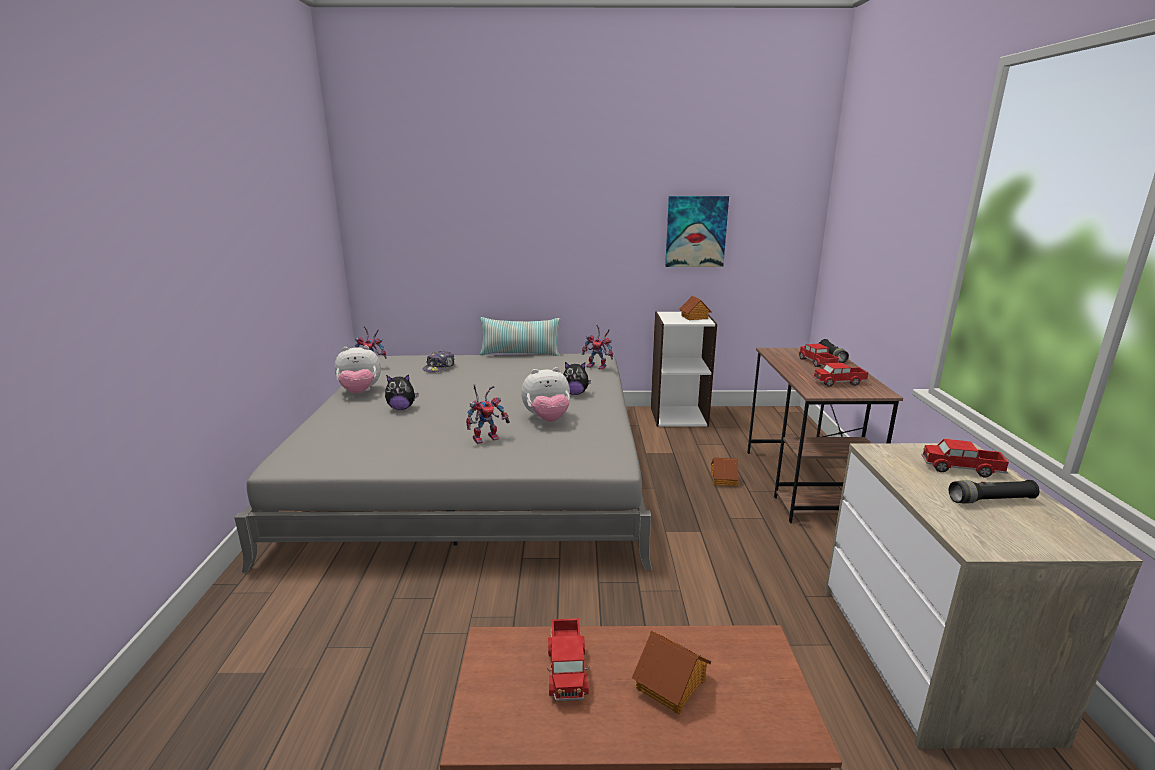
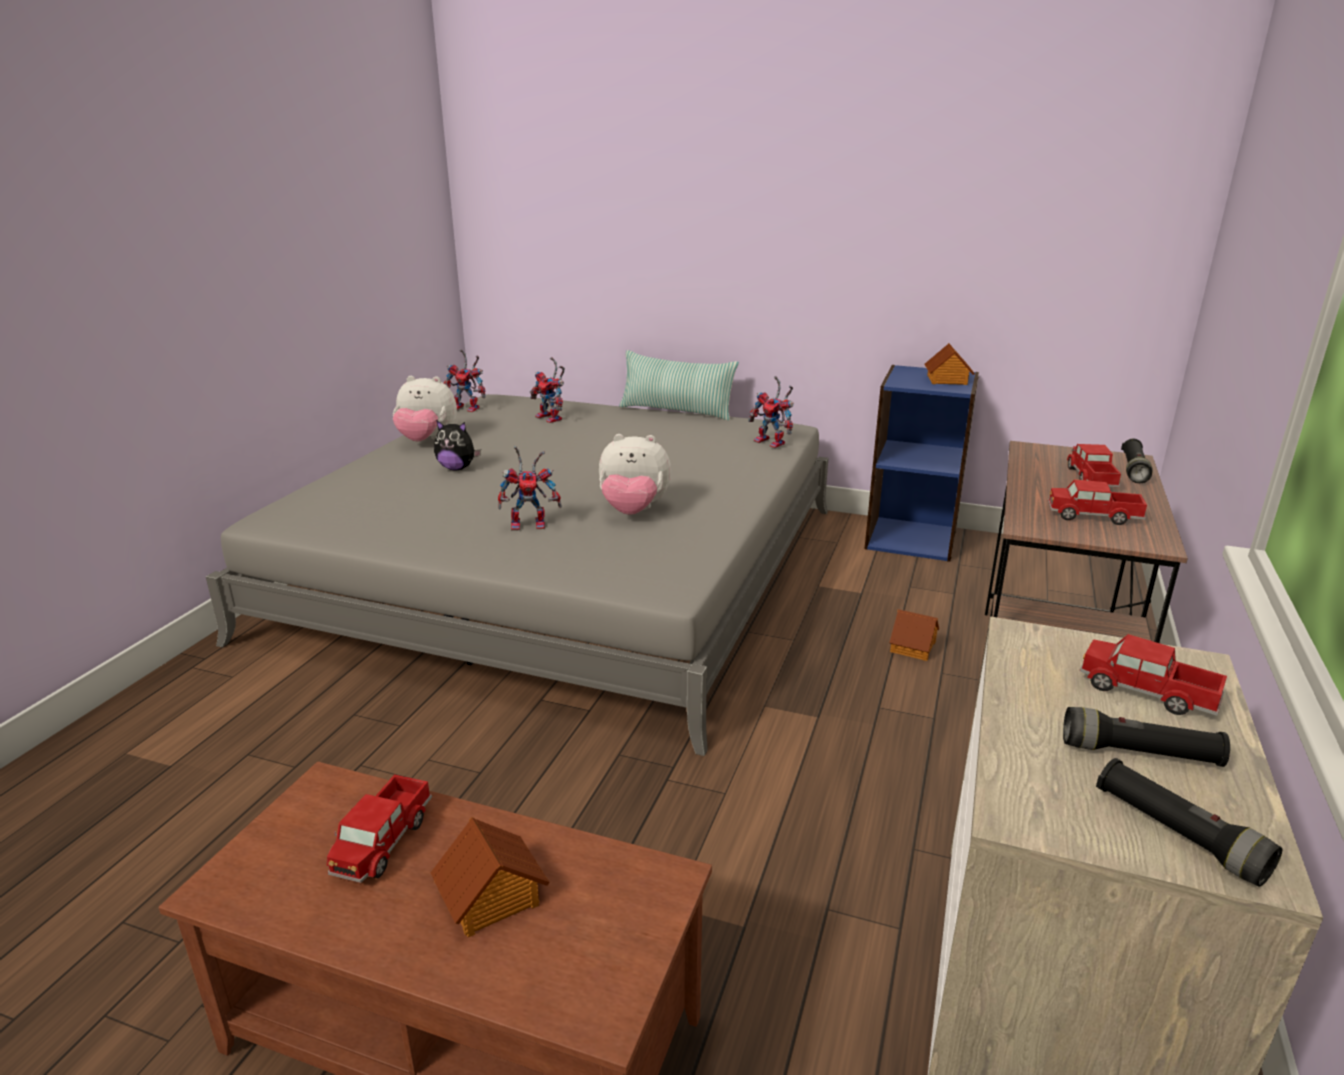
camera: 20 degrees right, 5 degrees up
cap [423,350,454,373] -> toy robot [530,357,565,423]
plush toy [563,362,591,395] -> none
white bookcase [651,312,717,427] -> blue bookcase [865,365,979,562]
picture [665,196,729,267] -> none
none -> black flashlight [1096,758,1282,887]

